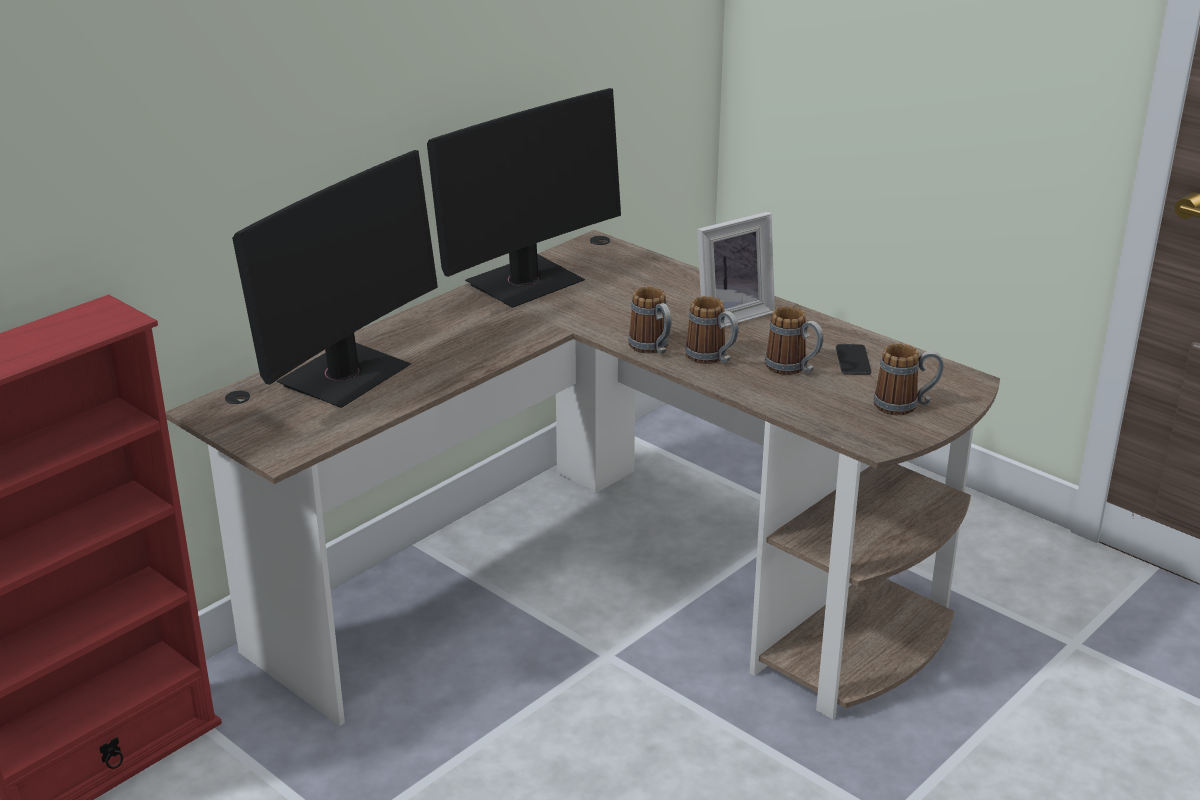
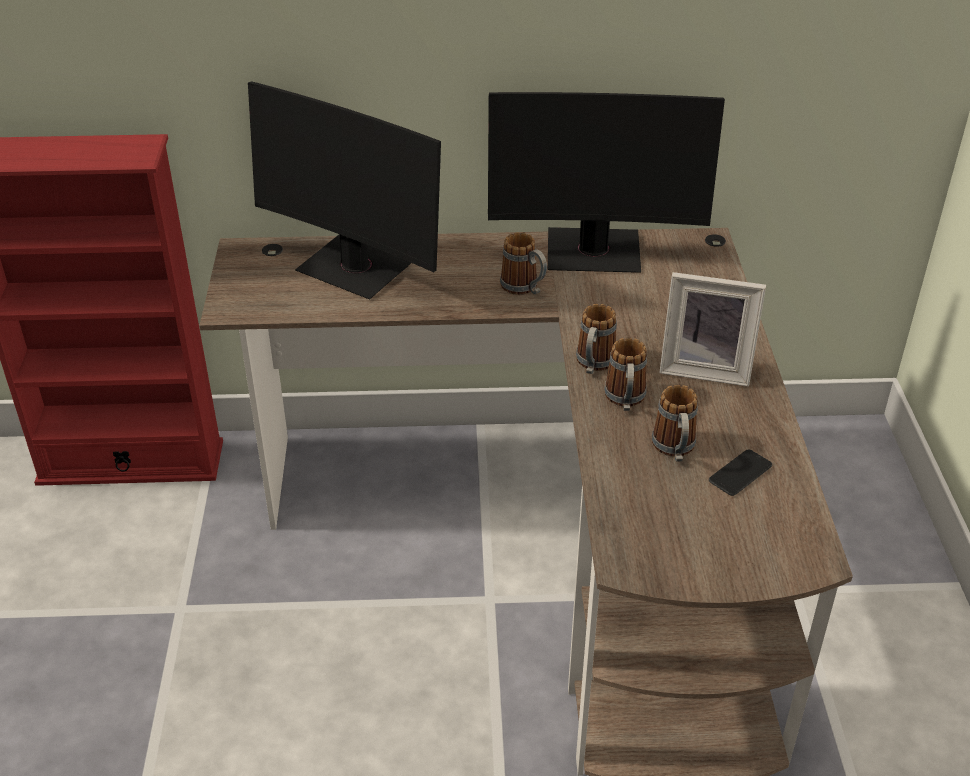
camera: 45 degrees right, 10 degrees up
monitor [232,150,438,408] -> monitor turned 45 degrees clockwise [248,81,441,300]
mug [874,343,944,415] -> mug moved to [500,232,547,295]

